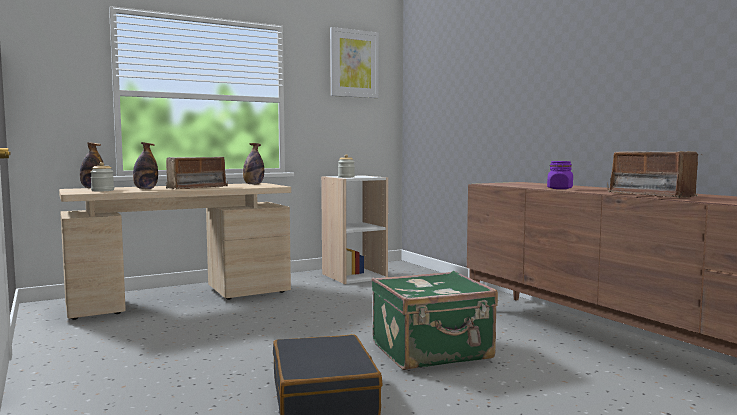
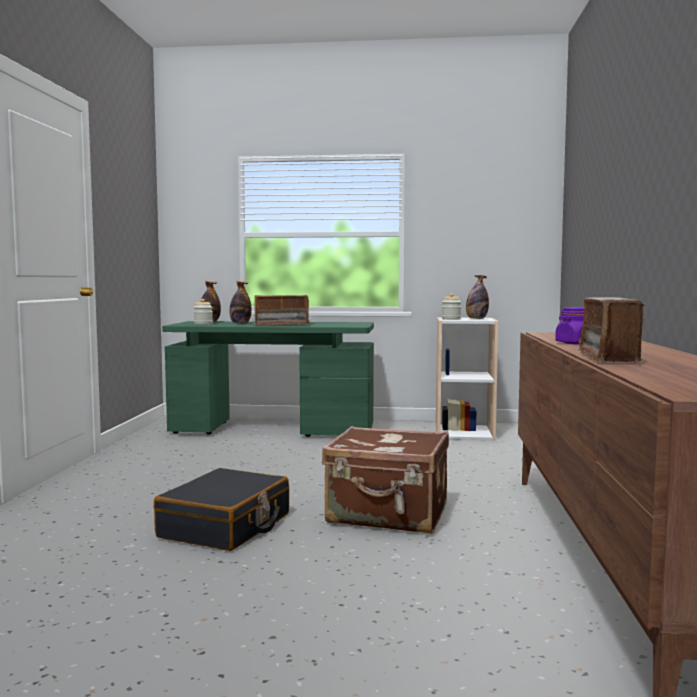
camera: 35 degrees right, 0 degrees up
beige desk [59,183,291,320] -> green desk [162,321,374,437]
bottle [243,143,264,185] -> bottle moved to [466,275,489,319]
picture [330,27,379,98] -> none
green suitcase [372,271,498,370] -> brown suitcase [322,426,449,534]

